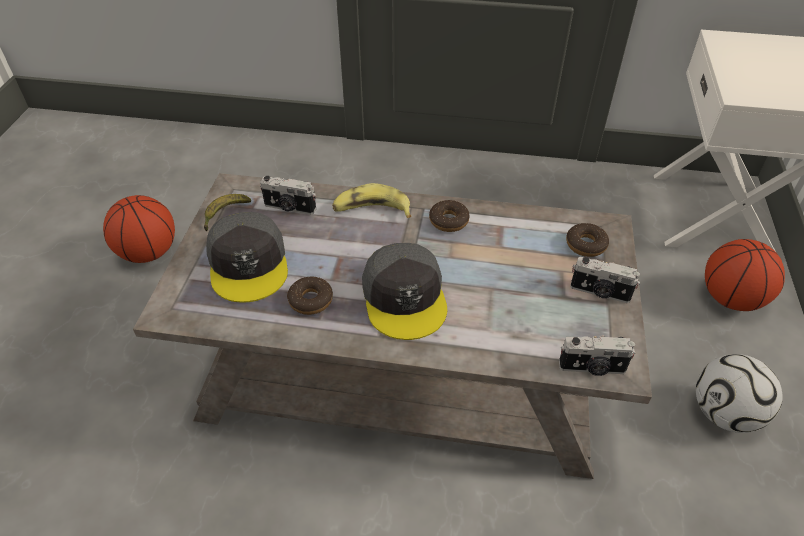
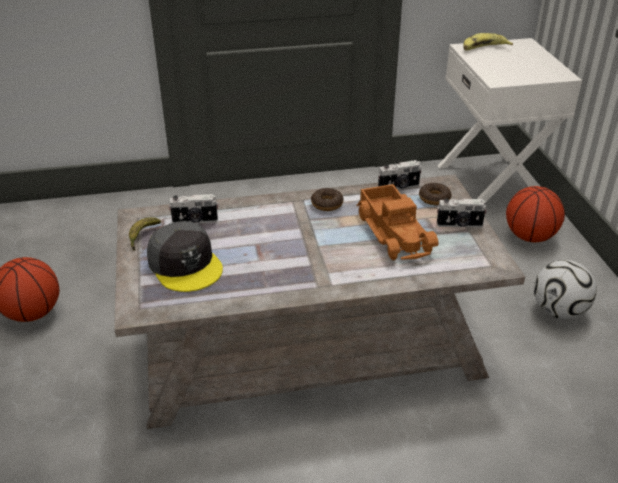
camera: 20 degrees left, 10 degrees down
donut [287,277,333,315] -> none
banana [332,183,411,218] -> banana moved to [463,33,513,51]
grey cap [362,243,447,340] -> none
camera [559,336,635,376] -> camera moved to [378,160,422,190]
none -> toy truck [357,184,438,260]

